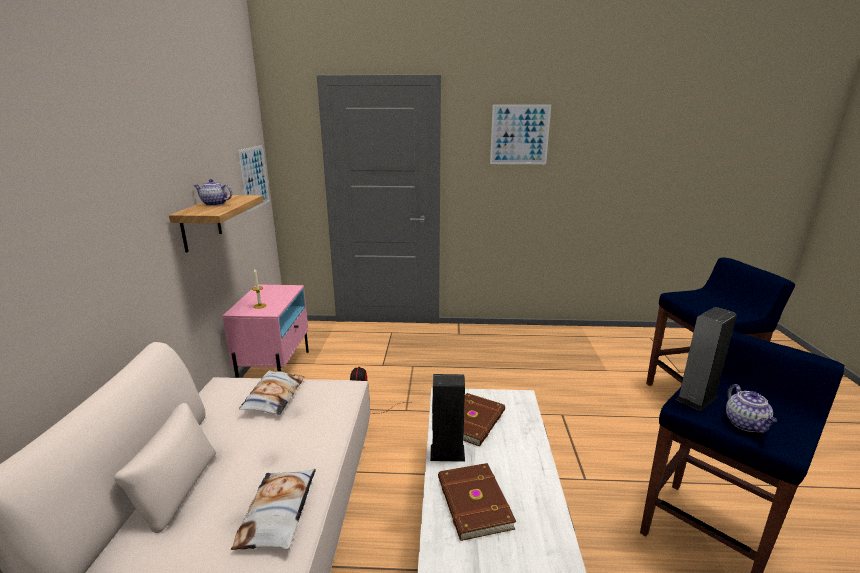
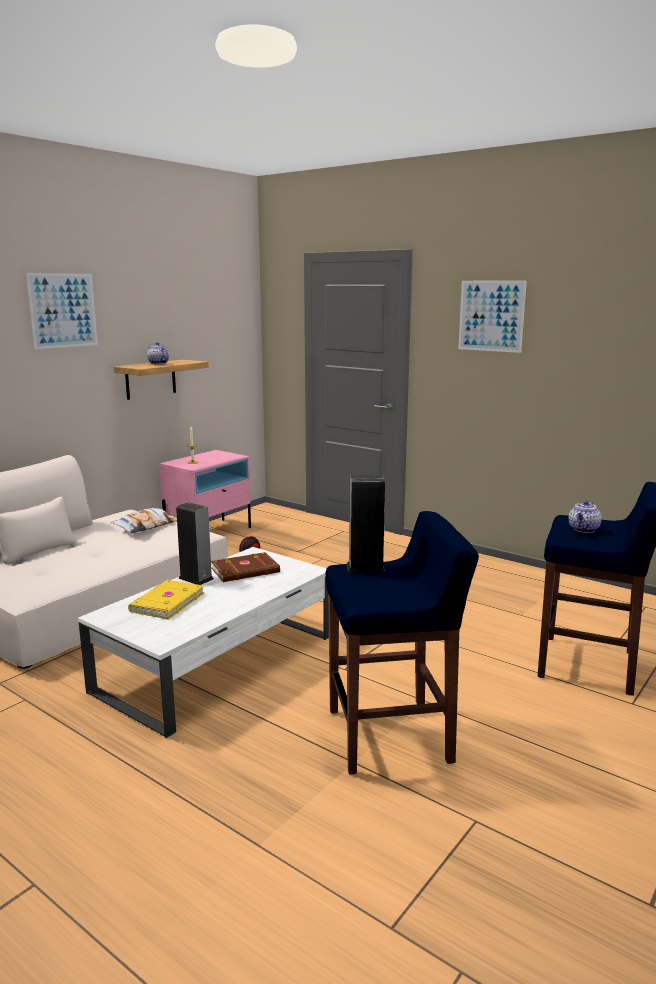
camera: 35 degrees right, 5 degrees down
pillow [231,469,316,550] -> none
picture [238,145,270,213] -> picture moved to [26,273,98,349]
brown book [438,463,516,541] -> yellow book [128,580,204,620]
teapot [726,384,777,433] -> teapot moved to [569,500,602,533]

